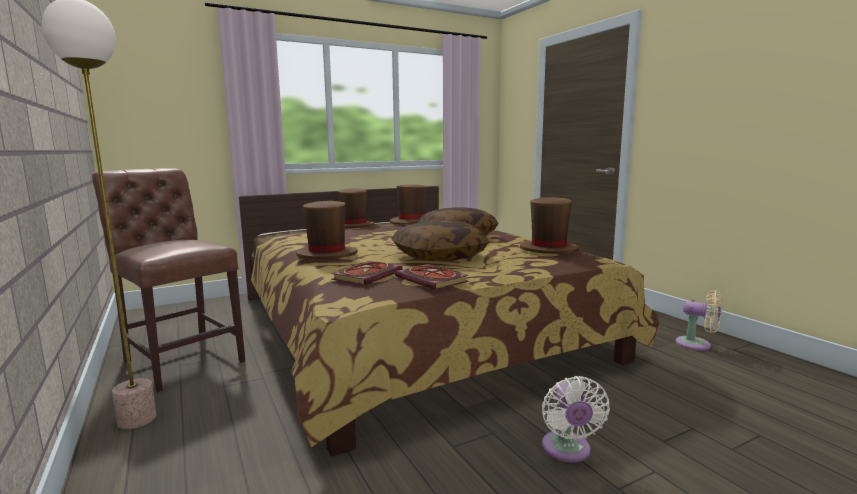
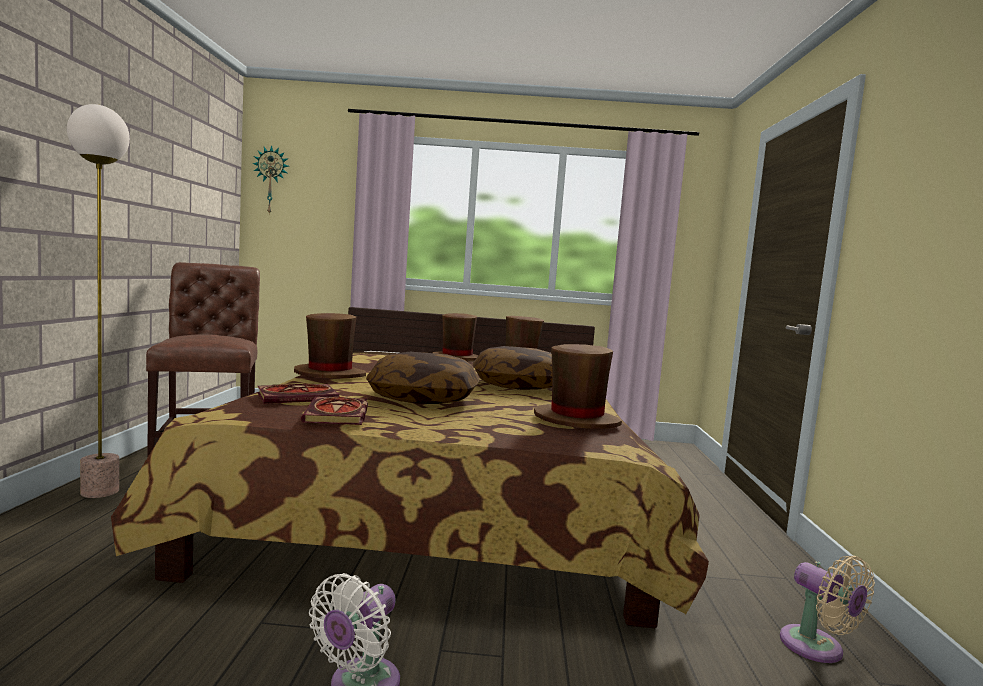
camera: 30 degrees right, 5 degrees down
none -> wall clock [252,145,289,215]

